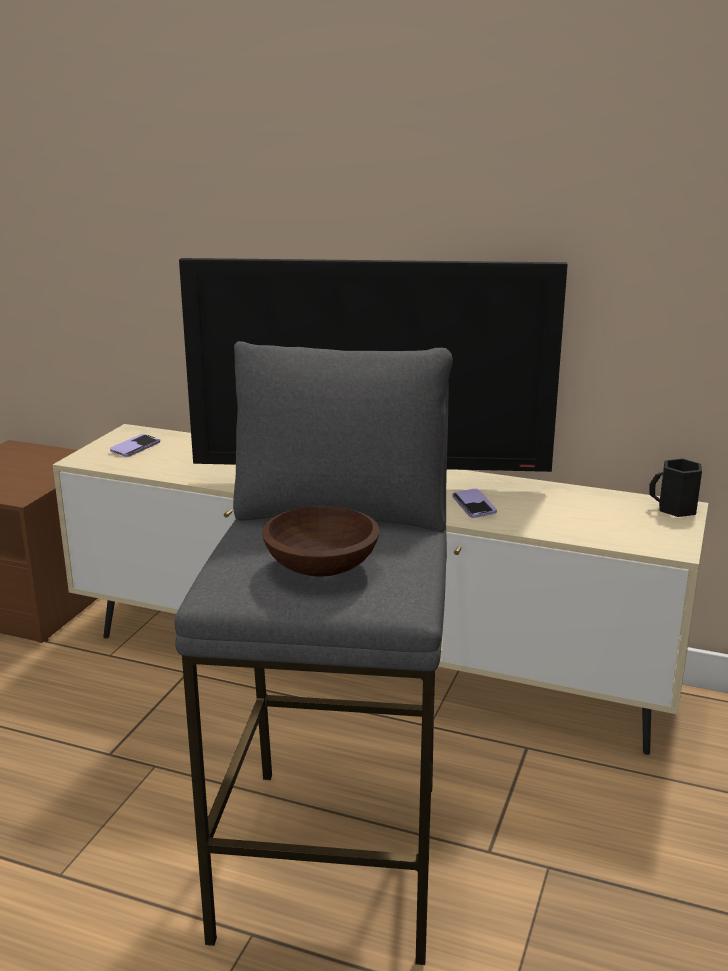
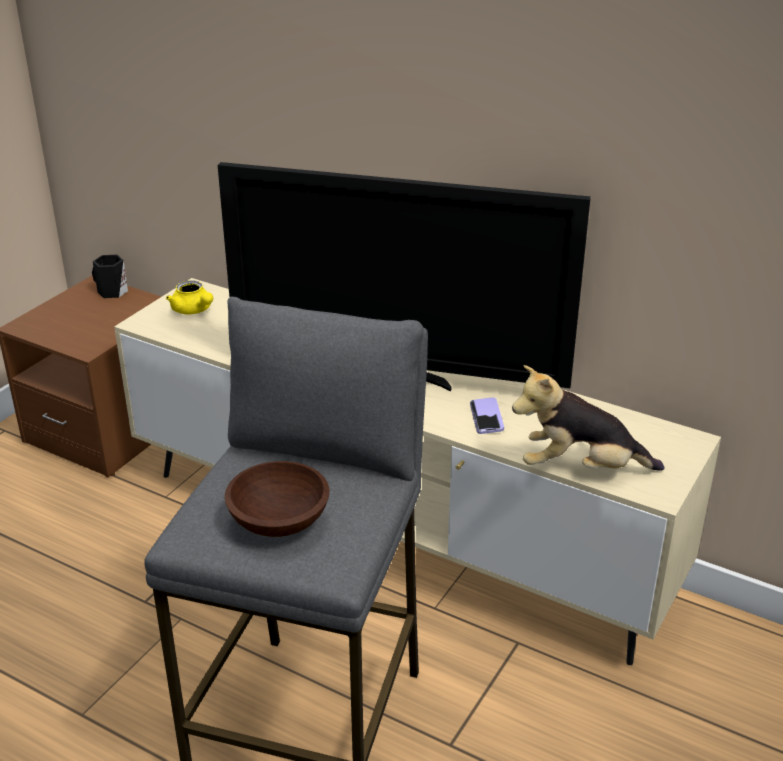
camera: 10 degrees right, 10 degrees up
phone [110,434,160,457] -> yellow teapot [166,280,213,315]
black mug [649,459,702,517] -> black mug moved to [92,255,128,298]
none -> plush toy [512,365,664,471]

